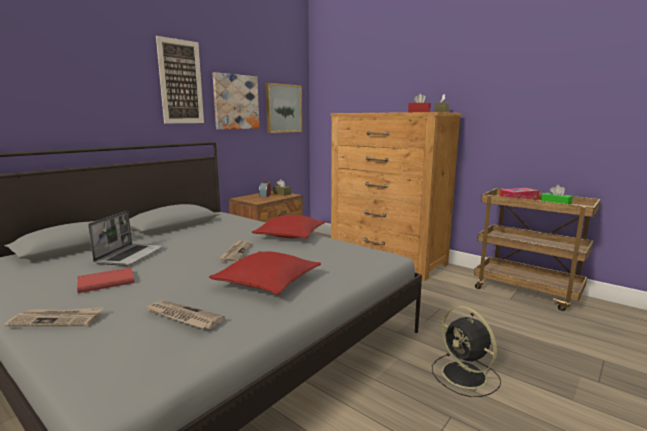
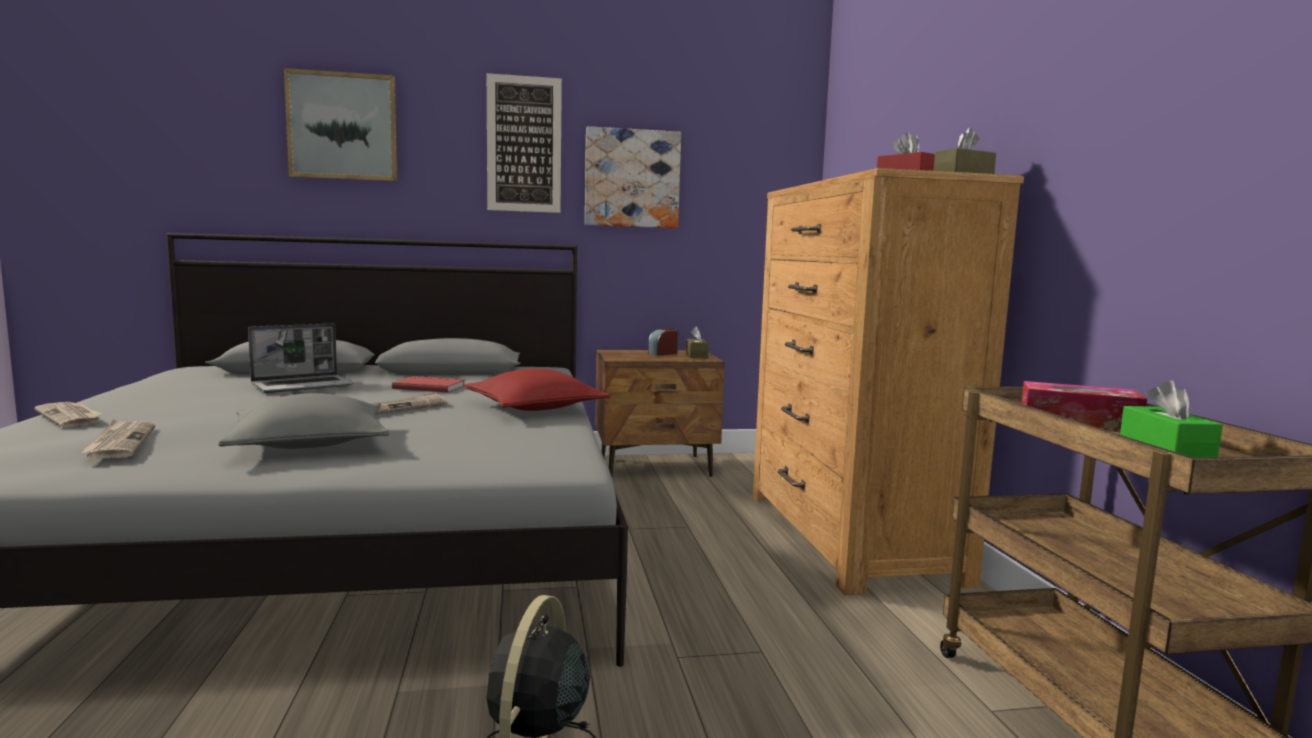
camera: 40 degrees right, 5 degrees down
red book [77,267,135,293] -> red book moved to [392,376,466,392]
red pillow [209,251,321,295] -> grey pillow [218,393,390,449]
picture [266,83,302,133] -> picture moved to [284,68,397,181]

